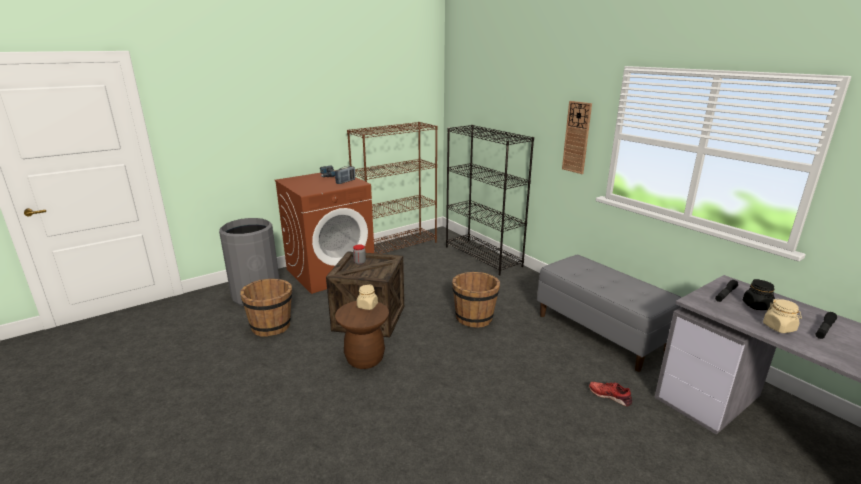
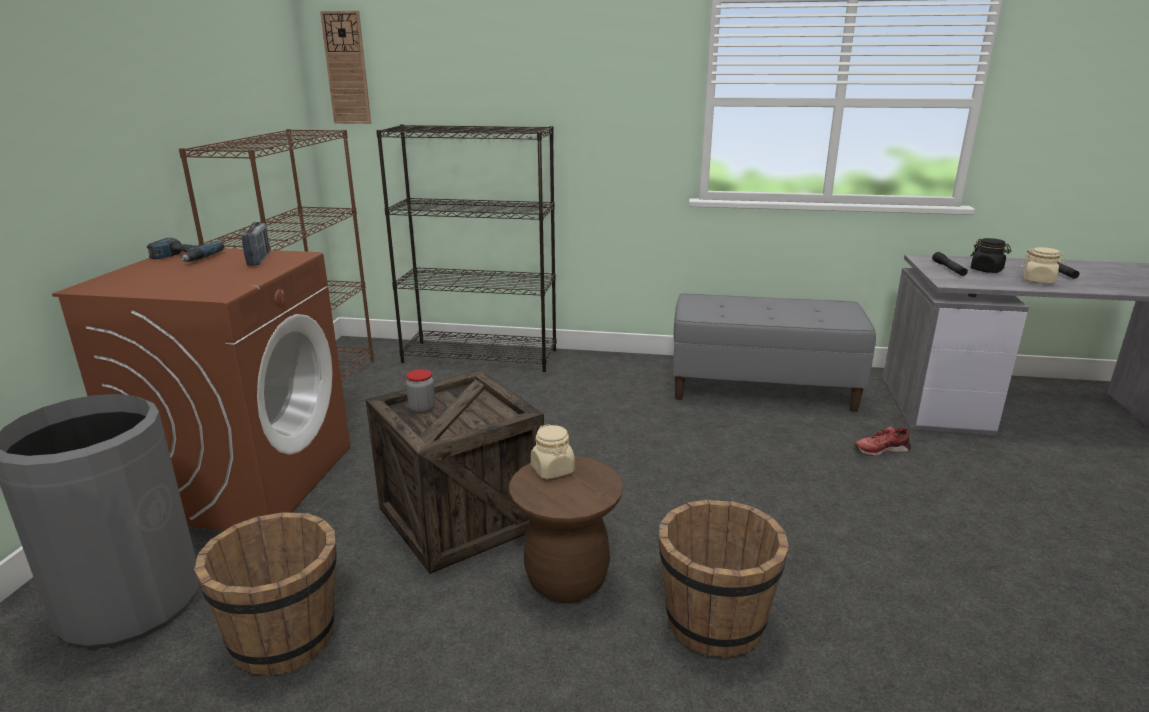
camera: 45 degrees left, 0 degrees up
brown bucket [452,272,500,328] -> brown bucket moved to [659,500,789,657]
wall clock [562,101,592,174] -> wall clock moved to [320,10,371,124]

